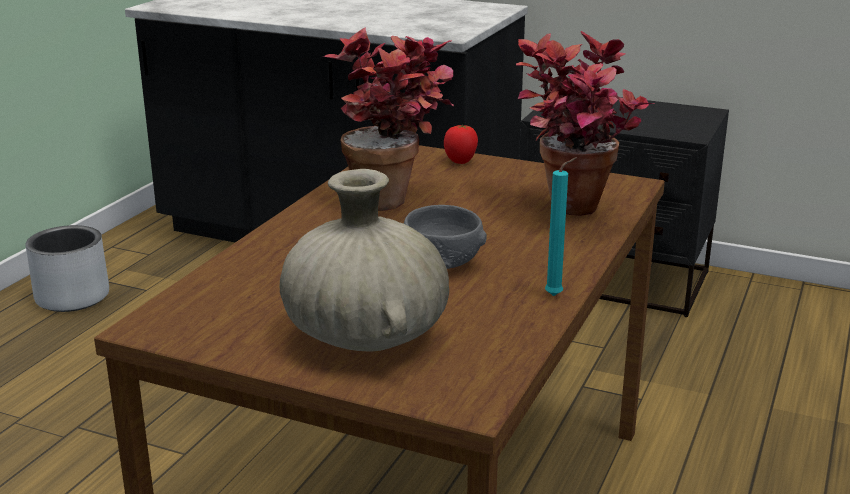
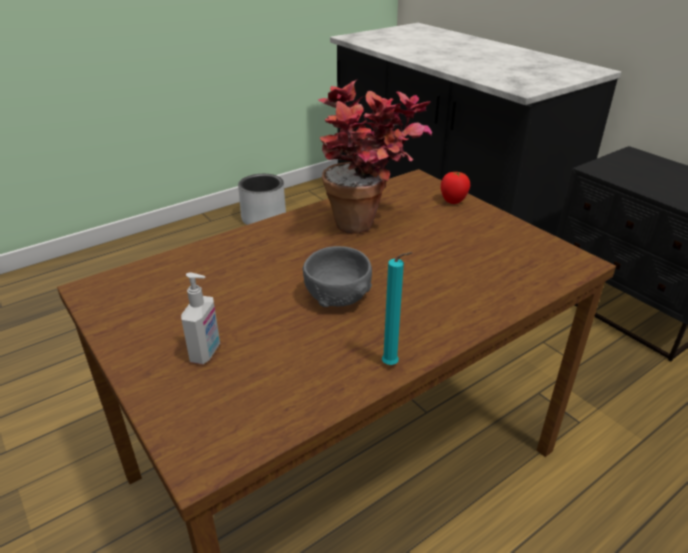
camera: 30 degrees right, 10 degrees up
beige vase [280,169,449,351] -> soap dispenser [181,273,220,364]
potted plant [516,31,654,216] -> none

